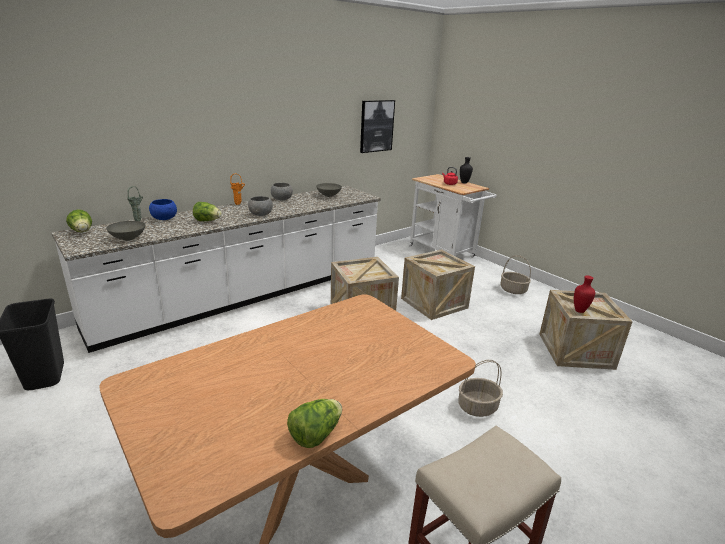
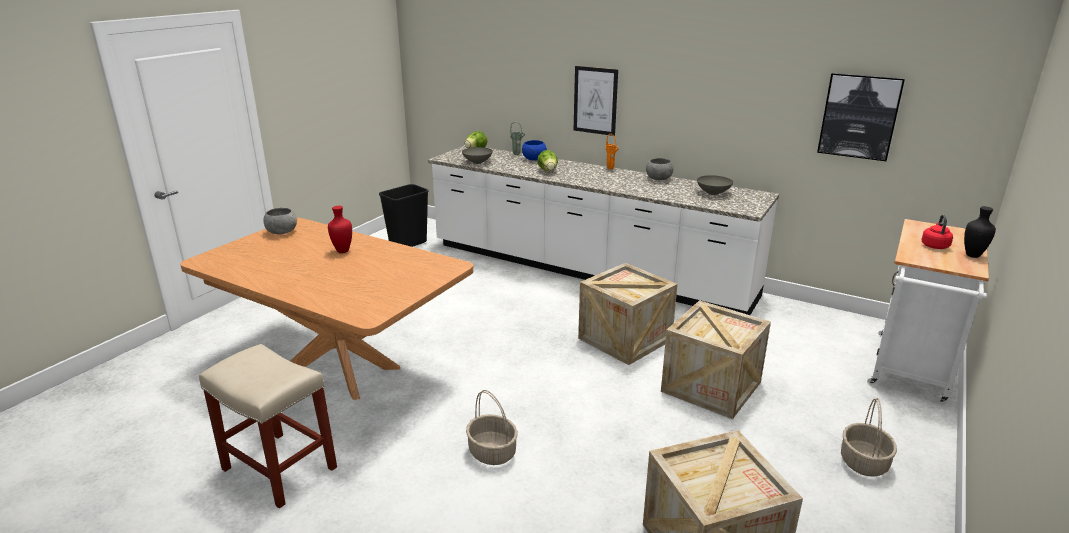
camera: 70 degrees right, 0 degrees up
grey bowl [248,196,273,216] -> grey bowl moved to [263,208,297,235]
lettuce [287,399,342,448] -> none
red vase [574,275,595,313] -> red vase moved to [328,206,352,253]
none -> picture [574,66,618,136]

